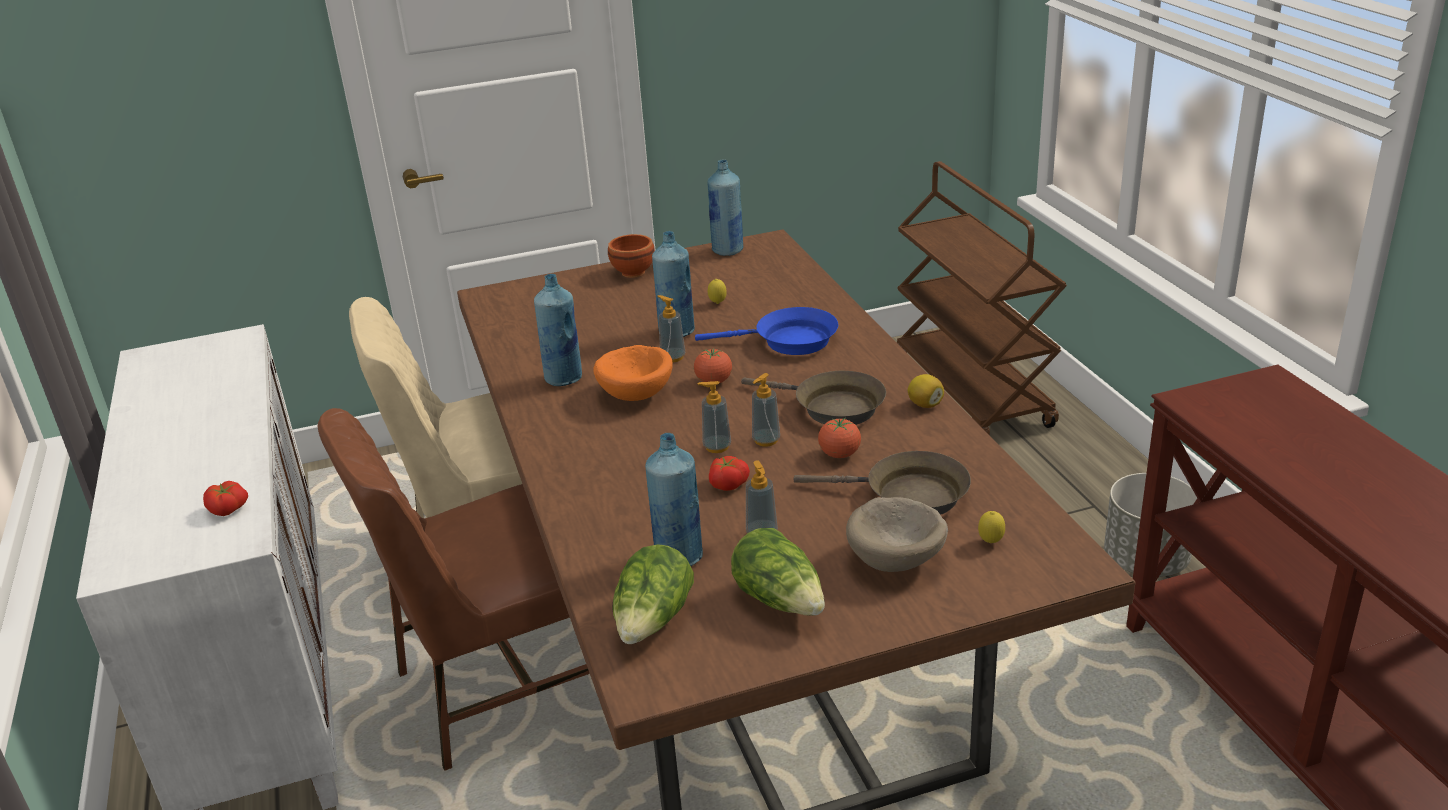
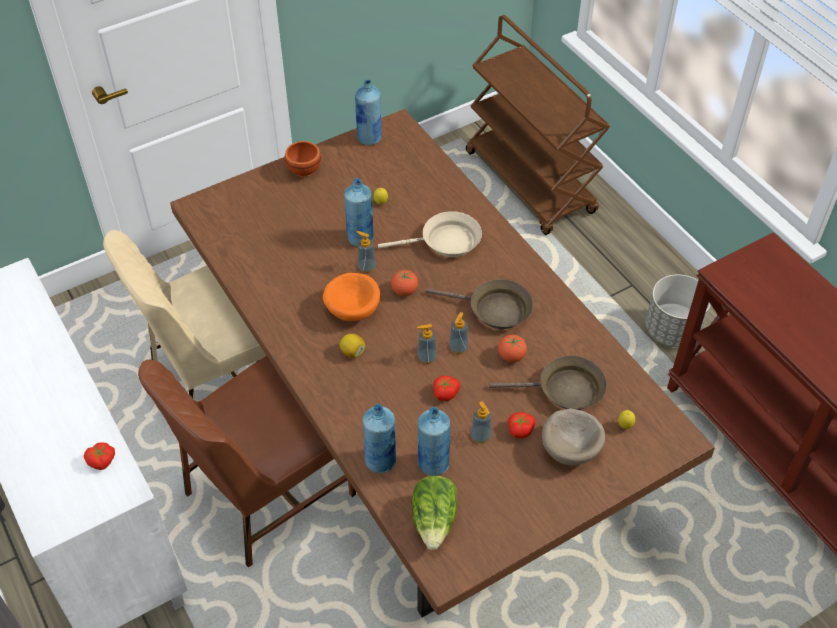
camera: 15 degrees left, 20 degrees up
blue bottle [534,274,582,386] -> blue bottle moved to [363,404,396,473]
blue frying pan [695,307,838,355] -> beige frying pan [378,211,482,257]
lettuce [731,528,825,616] -> none
lemon [908,374,944,408] -> lemon moved to [339,333,365,358]
none -> tomato [508,412,535,439]

